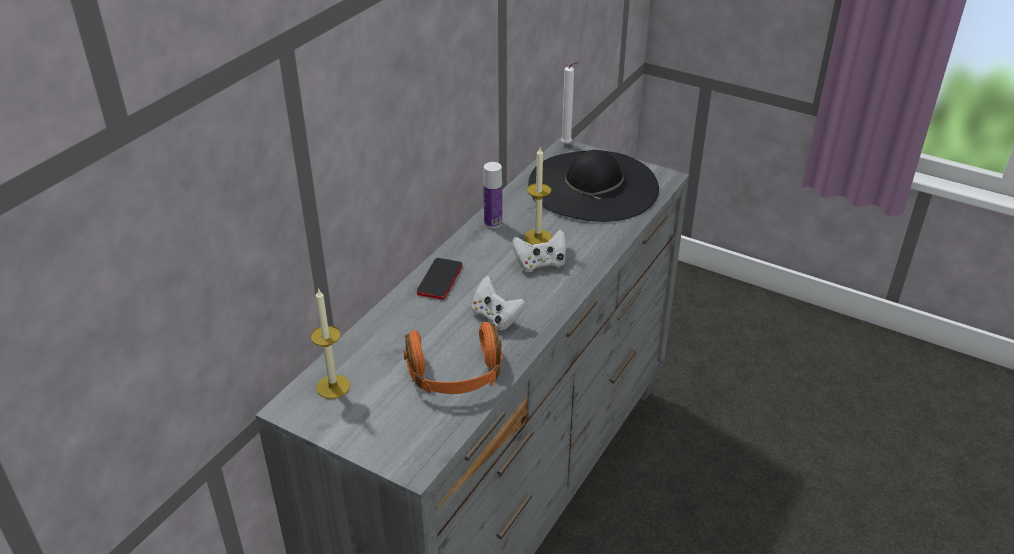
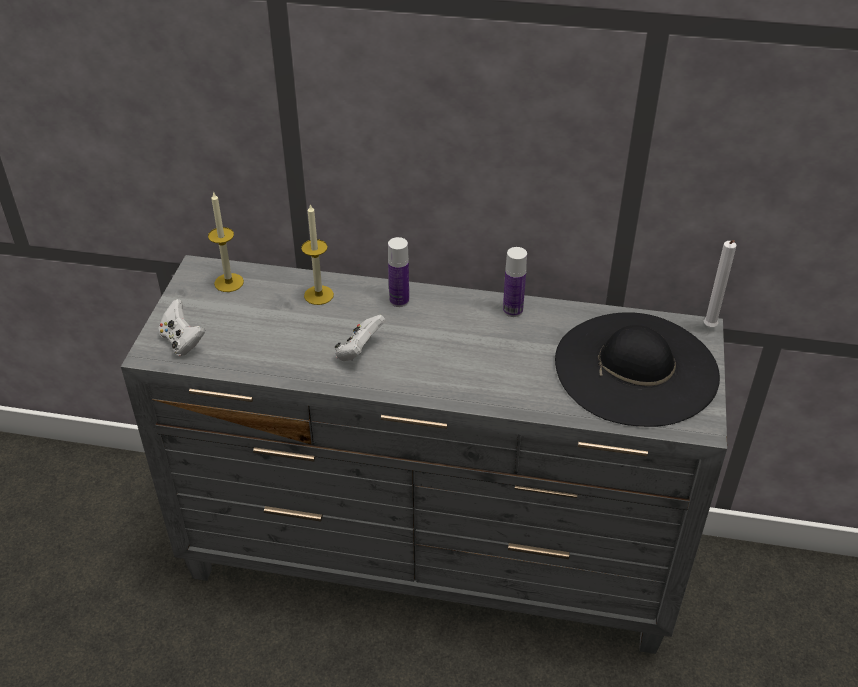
camera: 70 degrees right, 5 degrees up
orange headphones [403,322,502,394] -> none
phone [417,258,462,300] -> bottle [388,237,409,307]
white game controller [512,230,566,272] -> white game controller moved to [158,299,205,356]
candle [524,148,552,245] -> candle moved to [301,203,334,305]

